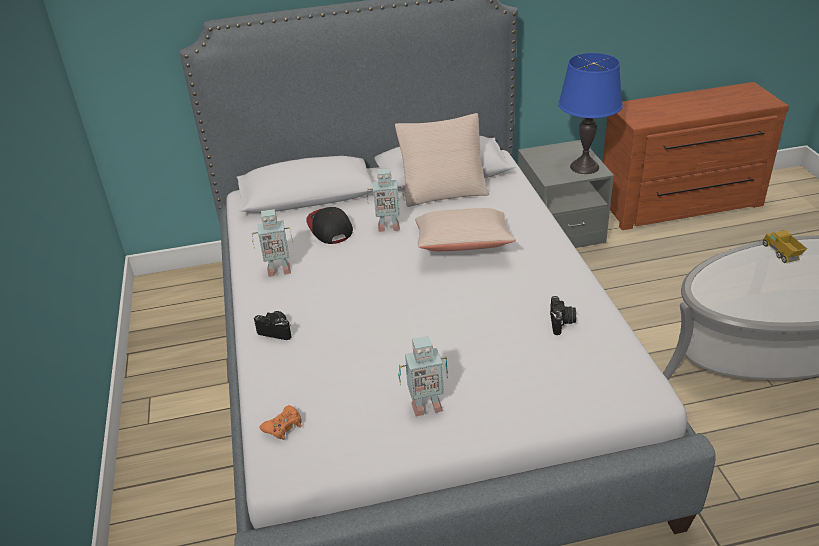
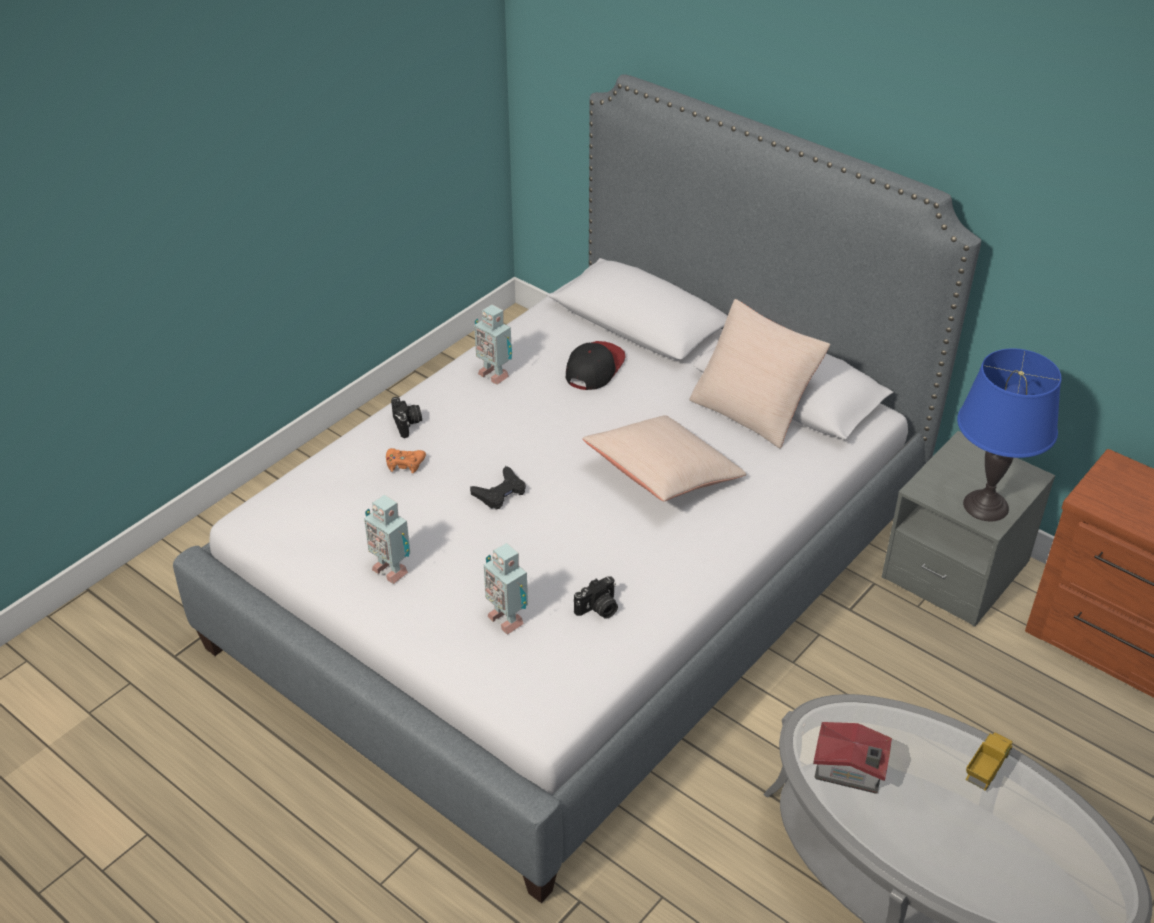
camera: 50 degrees right, 5 degrees up
orange game controller [260,405,302,440] -> orange game controller moved to [386,448,426,473]
toy robot [367,168,404,232] -> toy robot moved to [484,543,528,635]
none -> black game controller [470,466,526,510]
none -> toy house [813,722,892,793]

